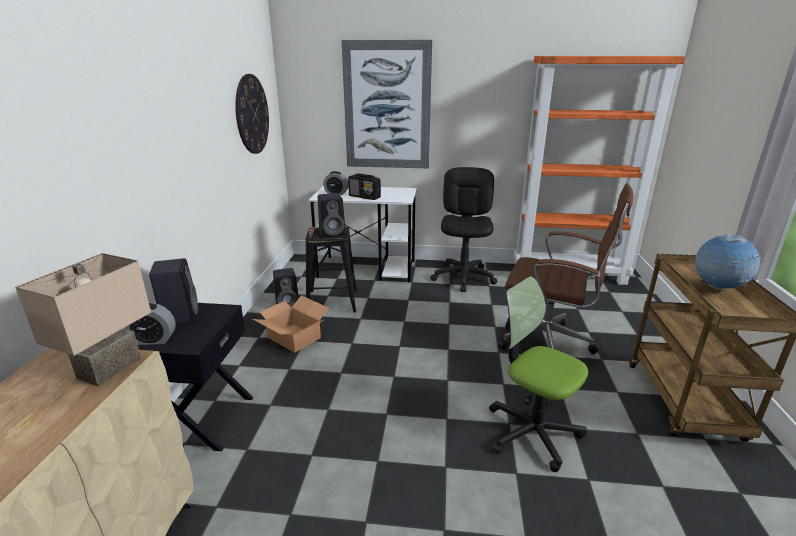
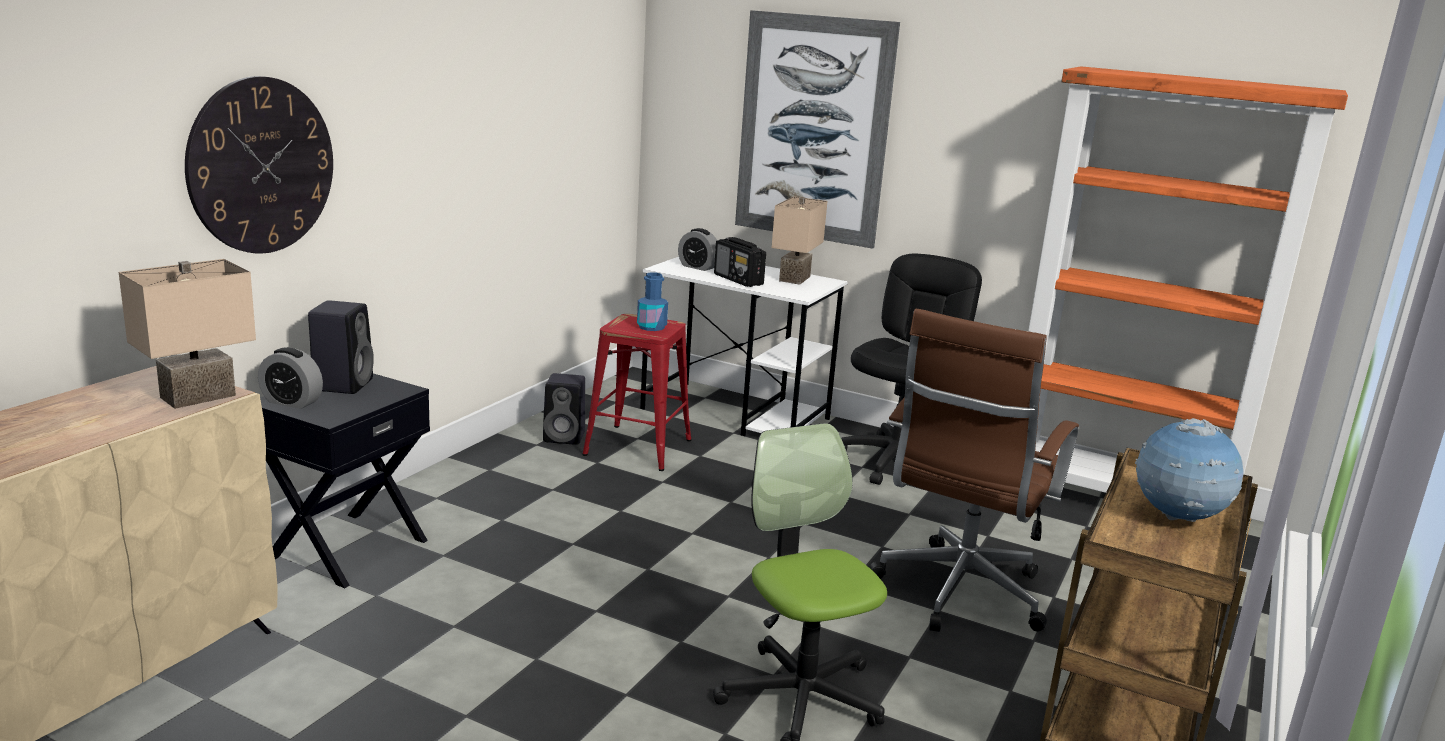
camera: 20 degrees right, 5 degrees down
wall clock [235,74,269,154] -> wall clock moved to [185,76,333,254]
cardboard box [253,295,329,353] -> none
black stool [305,227,357,313] -> red stool [582,314,691,471]
black speaker [318,193,346,237] -> blue bottle [637,272,668,331]
brown office chair [498,183,634,354] -> brown office chair turned 75 degrees clockwise [869,308,1079,632]
none -> beige table lamp [771,196,828,284]

